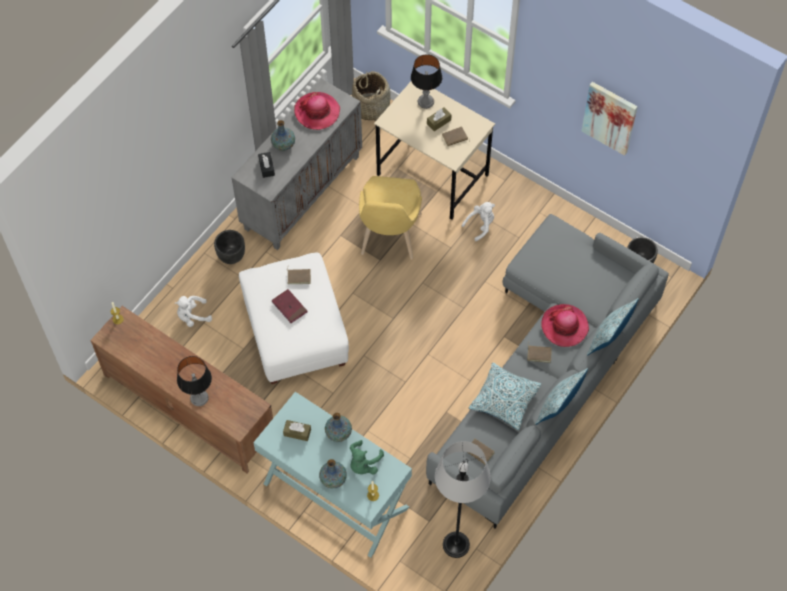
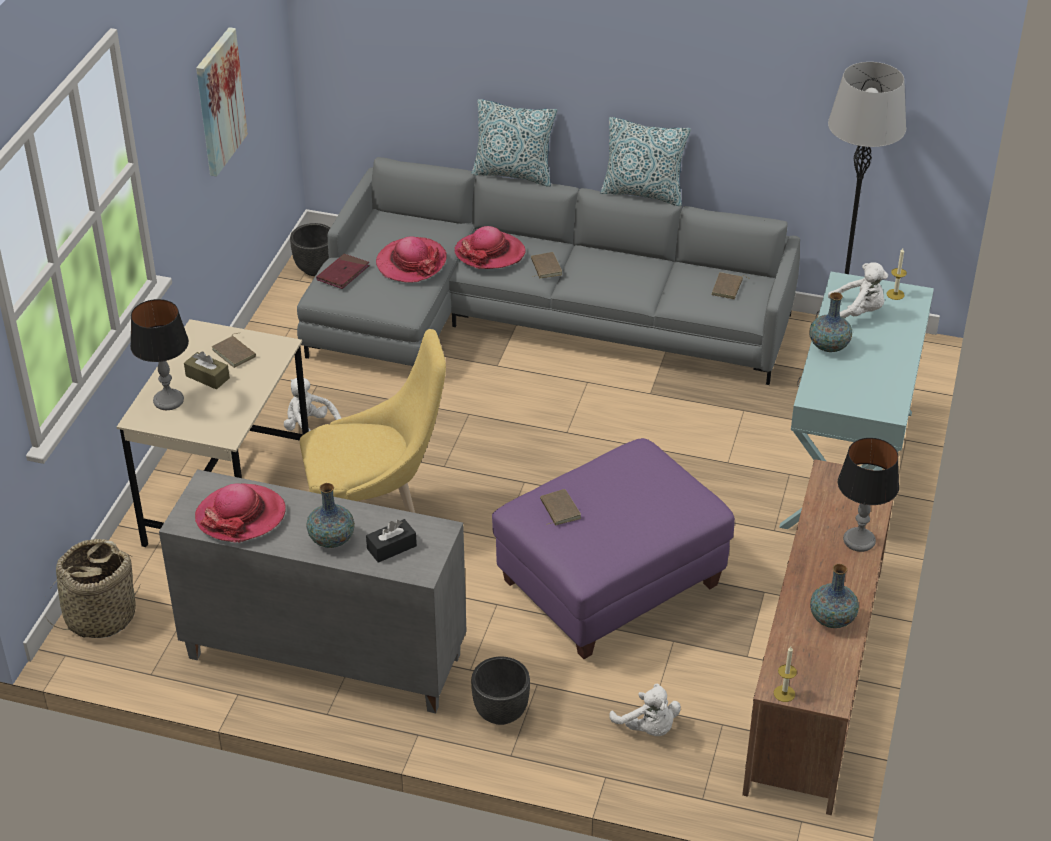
camera: 110 degrees left, 20 degrees down
white ottoman [239,252,349,384] -> purple ottoman [492,438,735,659]
red book [272,289,308,323] -> red book moved to [316,254,370,289]
brown tissue box [283,420,311,441] -> none
vase [319,459,347,488] -> vase moved to [810,564,859,628]
green plush toy [350,440,384,474] -> white plush toy [828,262,888,318]
pillow [469,362,541,430] -> none
none -> hat [376,236,447,282]

